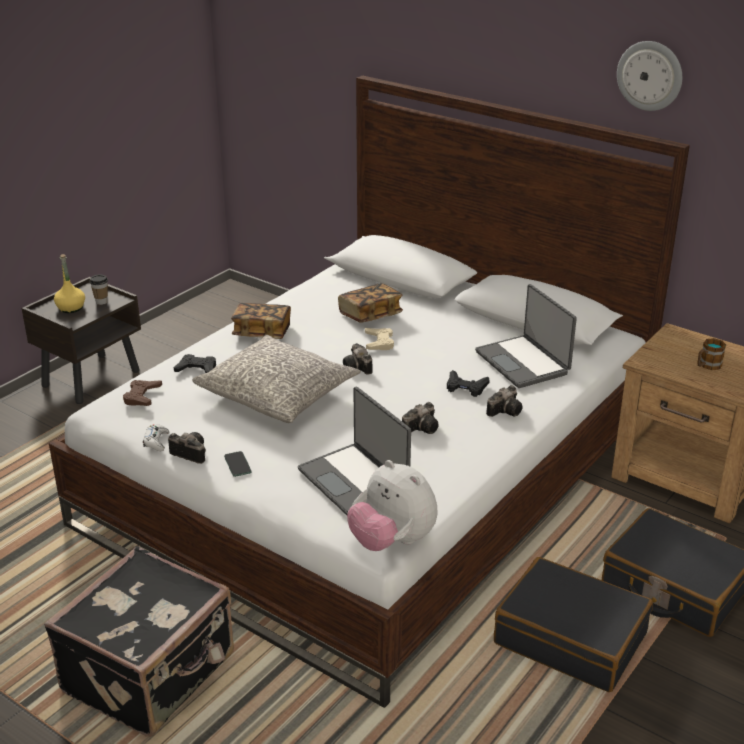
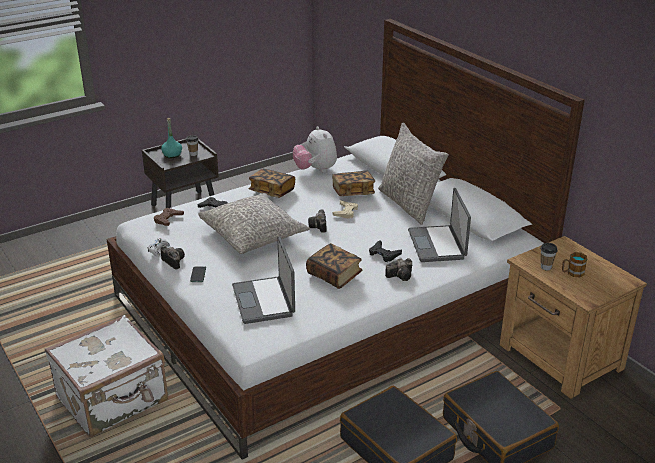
camera: 20 degrees right, 0 degrees up
black suitcase [44,546,234,737] -> white suitcase [45,315,168,437]
yellow bottle [54,254,85,313] -> turquoise bottle [161,118,182,158]
plush toy [347,460,437,551] -> plush toy moved to [293,126,337,173]
camera [402,402,439,434] -> book [306,243,363,289]
wall clock [617,41,682,111] -> none
none -> grey pillow [378,123,449,225]
none -> cup [540,243,558,270]

